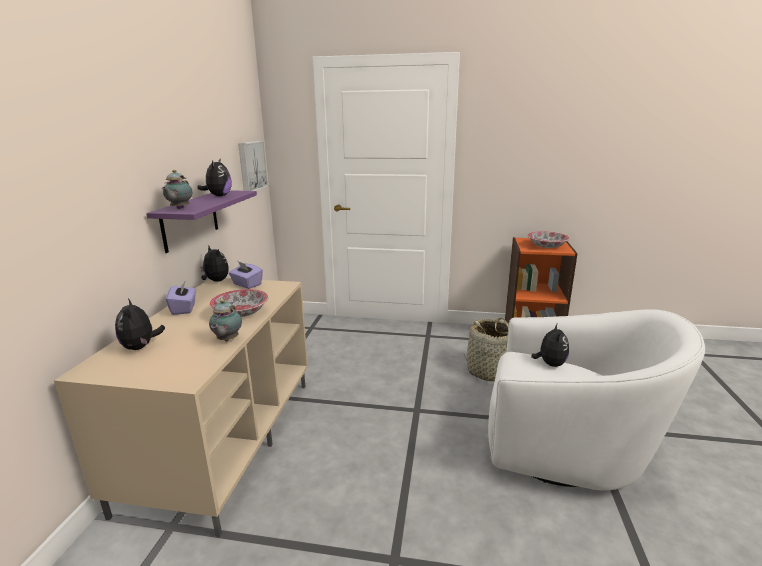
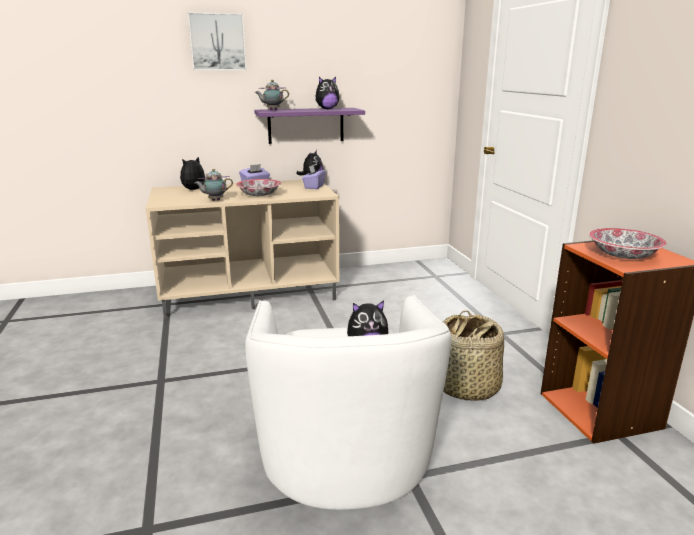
camera: 65 degrees right, 0 degrees up
picture [238,141,268,191] -> picture moved to [188,12,246,70]

